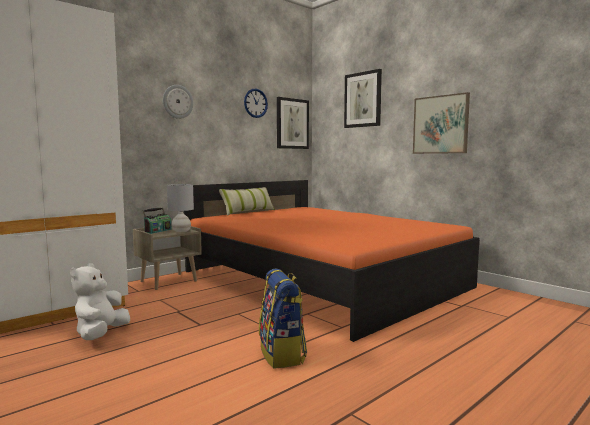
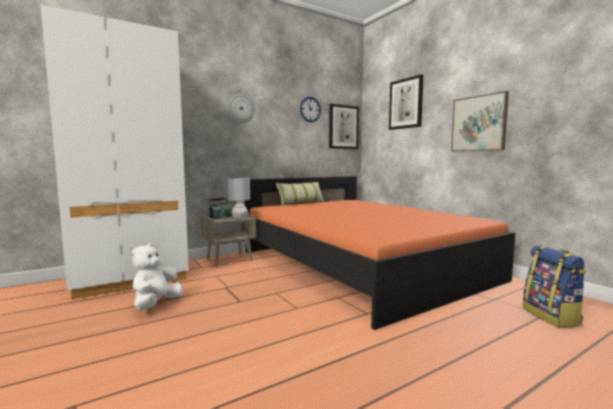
camera: 10 degrees right, 0 degrees up
backpack [259,269,307,369] -> backpack moved to [522,245,586,328]

